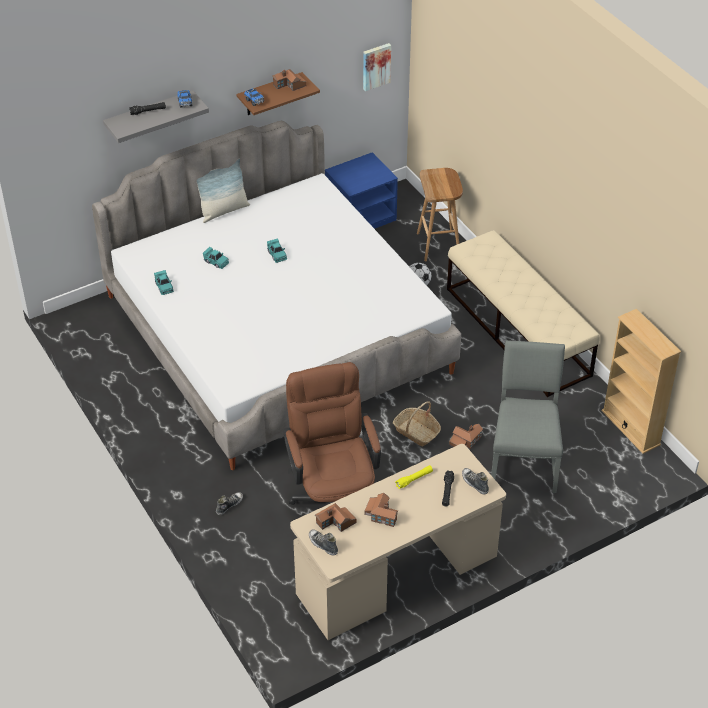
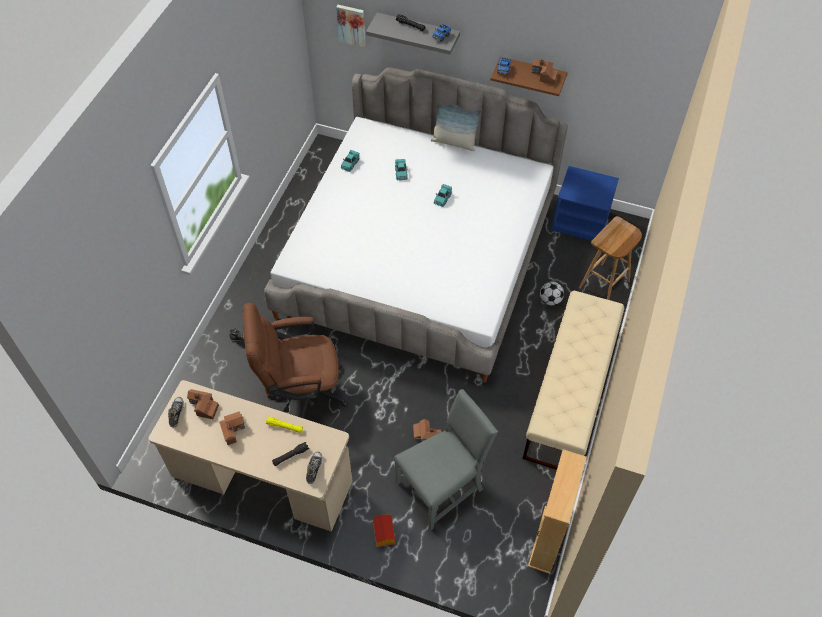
camera: 50 degrees right, 10 degrees up
brown office chair [283,362,381,505] -> brown office chair turned 135 degrees counterclockwise [243,302,348,419]
picture [363,43,391,91] -> picture moved to [336,5,366,47]
basket [393,401,441,446] -> none
none -> toy house [373,514,396,547]

